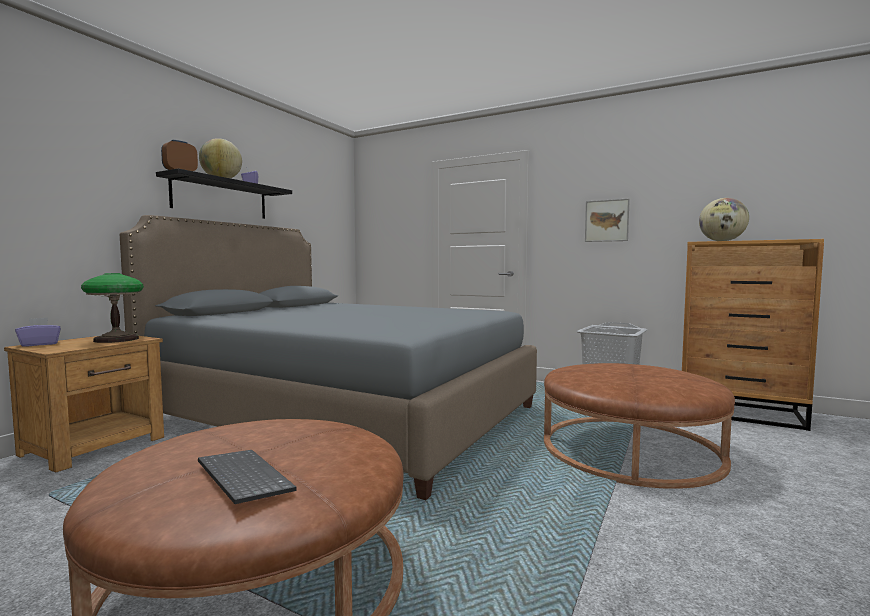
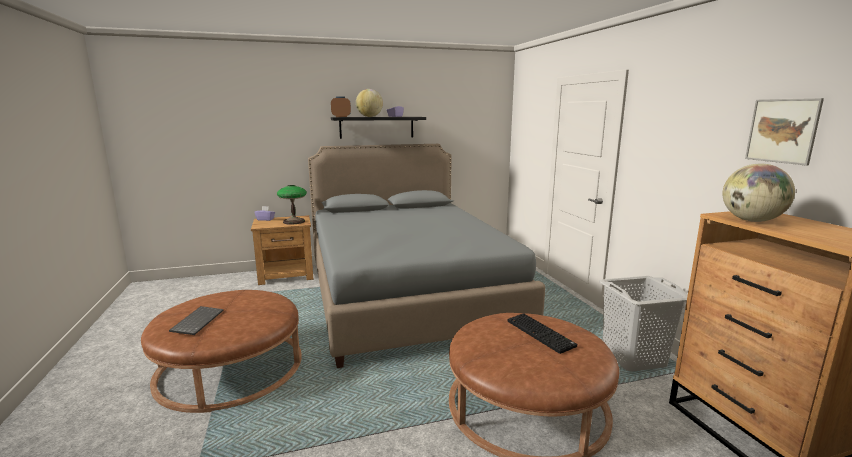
camera: 45 degrees right, 10 degrees up
picture [585,198,630,242] -> picture moved to [745,98,824,166]
none -> keyboard [507,313,577,354]

